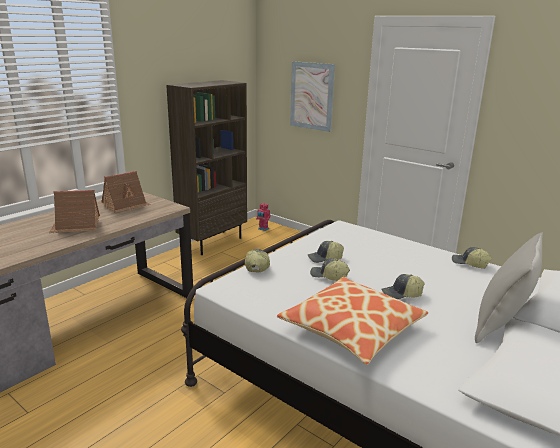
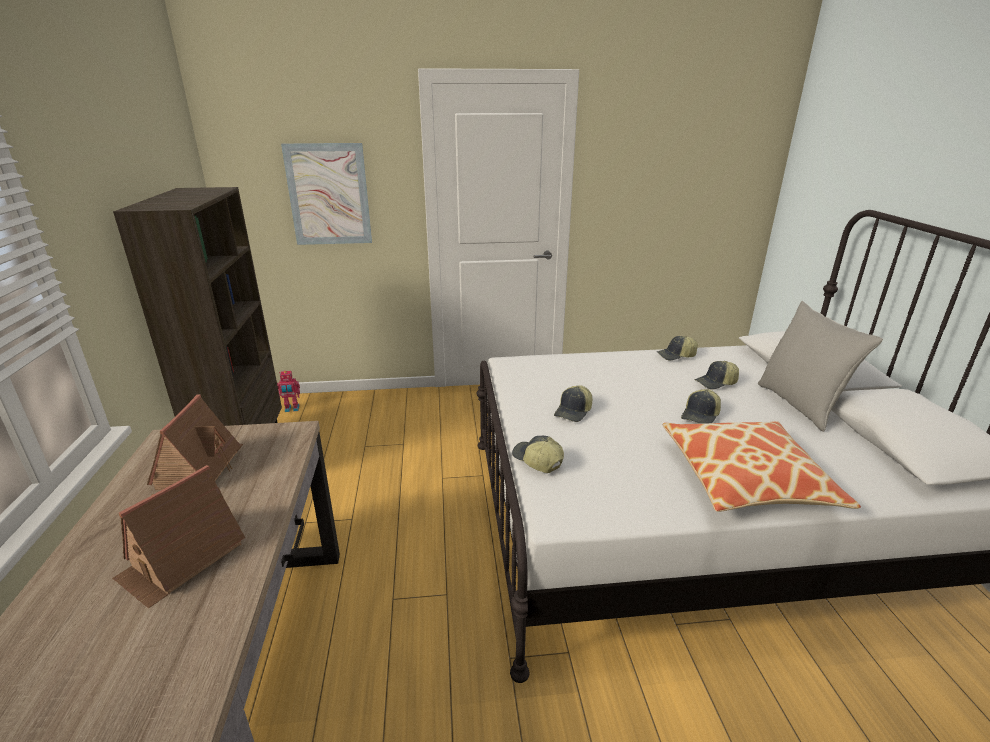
camera: 45 degrees left, 5 degrees up
cap [310,258,350,281] -> cap moved to [694,361,739,390]

